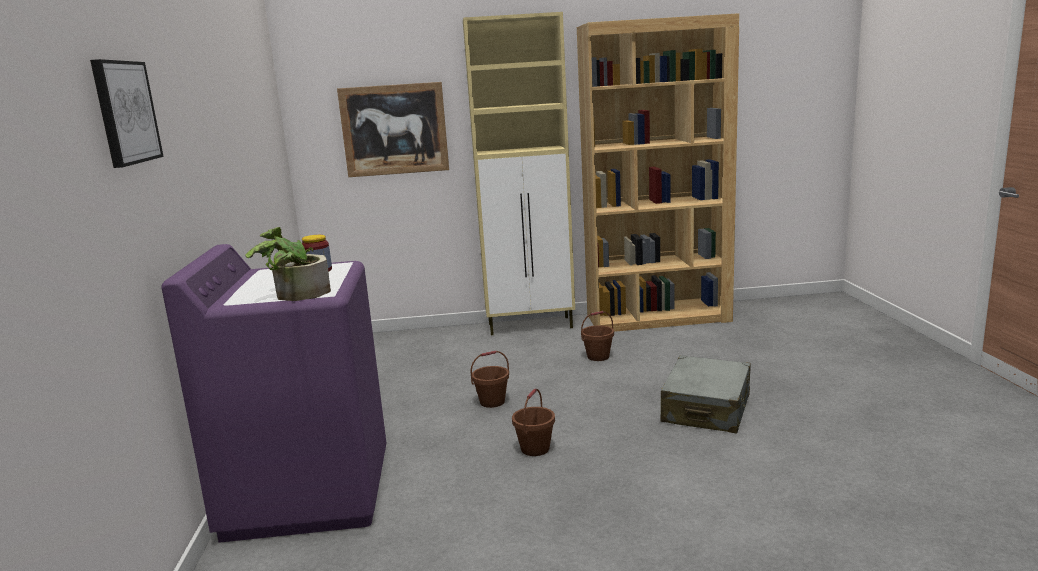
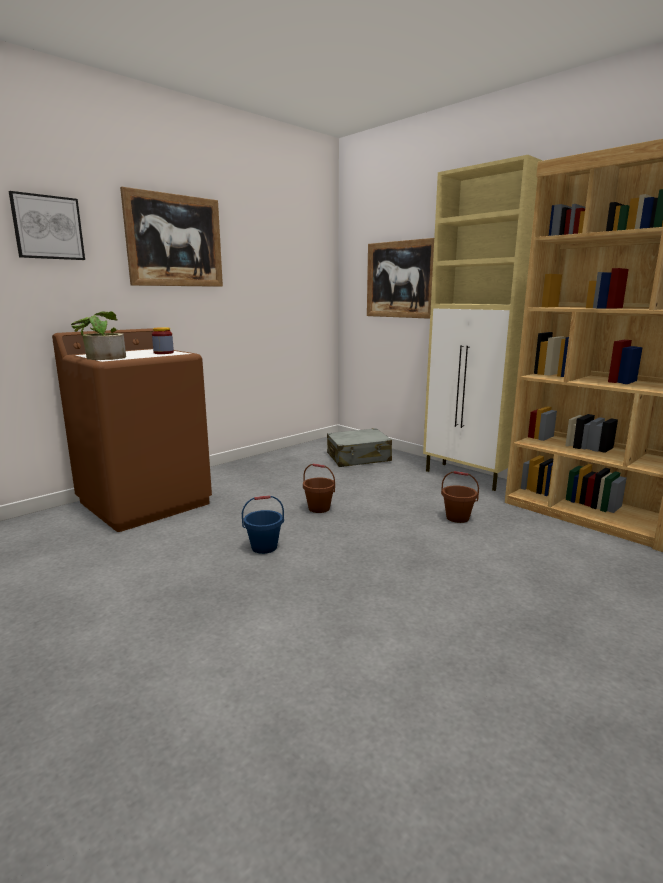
camera: 50 degrees right, 0 degrees up
purple washing machine [161,244,386,543] -> brown washing machine [52,328,212,532]
brown bucket [512,389,555,456] -> blue bucket [242,495,284,554]
grey suitcase [660,355,751,433] -> grey suitcase moved to [327,428,392,467]
none -> picture [120,187,223,287]

